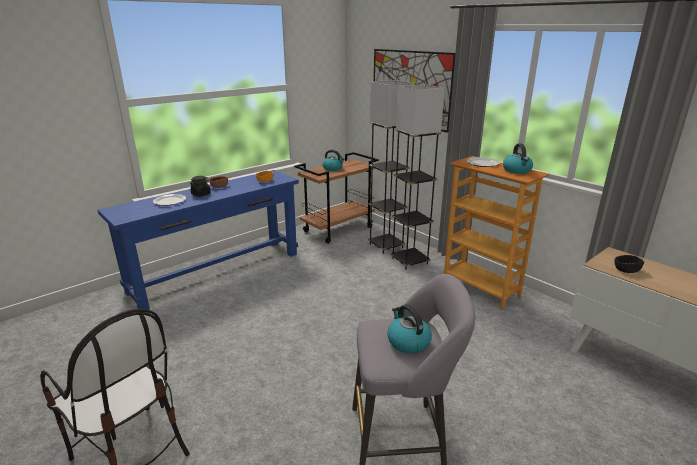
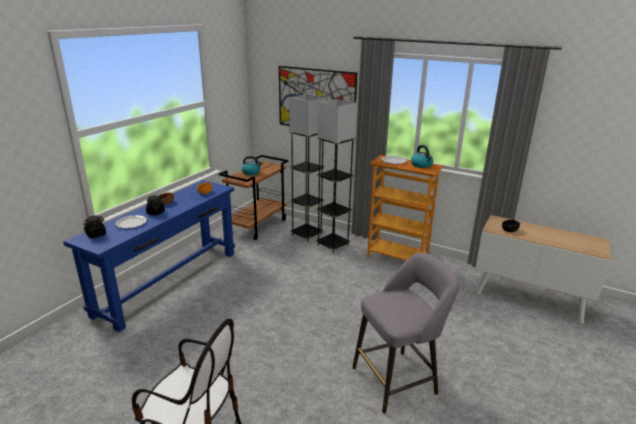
camera: 20 degrees left, 0 degrees up
kettle [387,304,432,354] -> none
none -> black jar [83,216,106,238]

